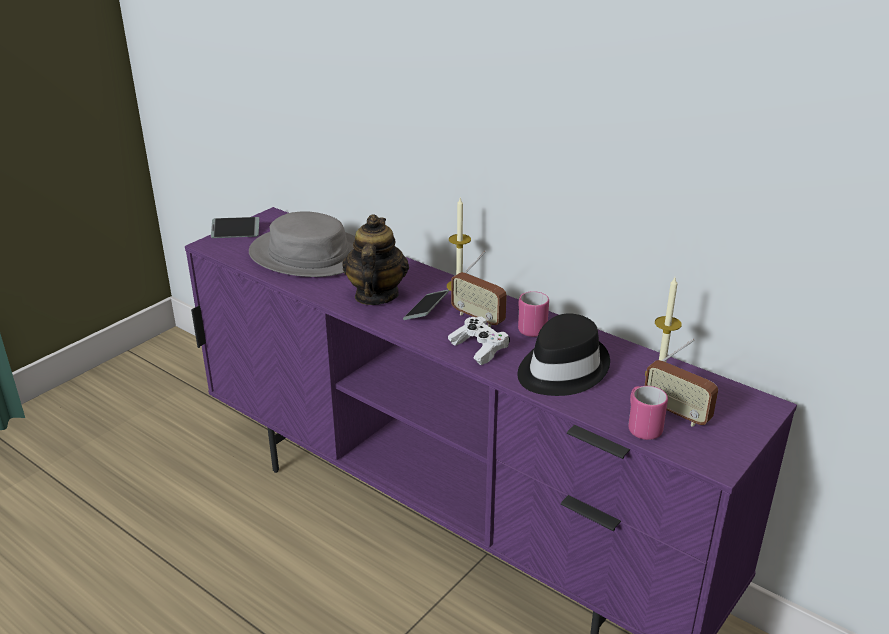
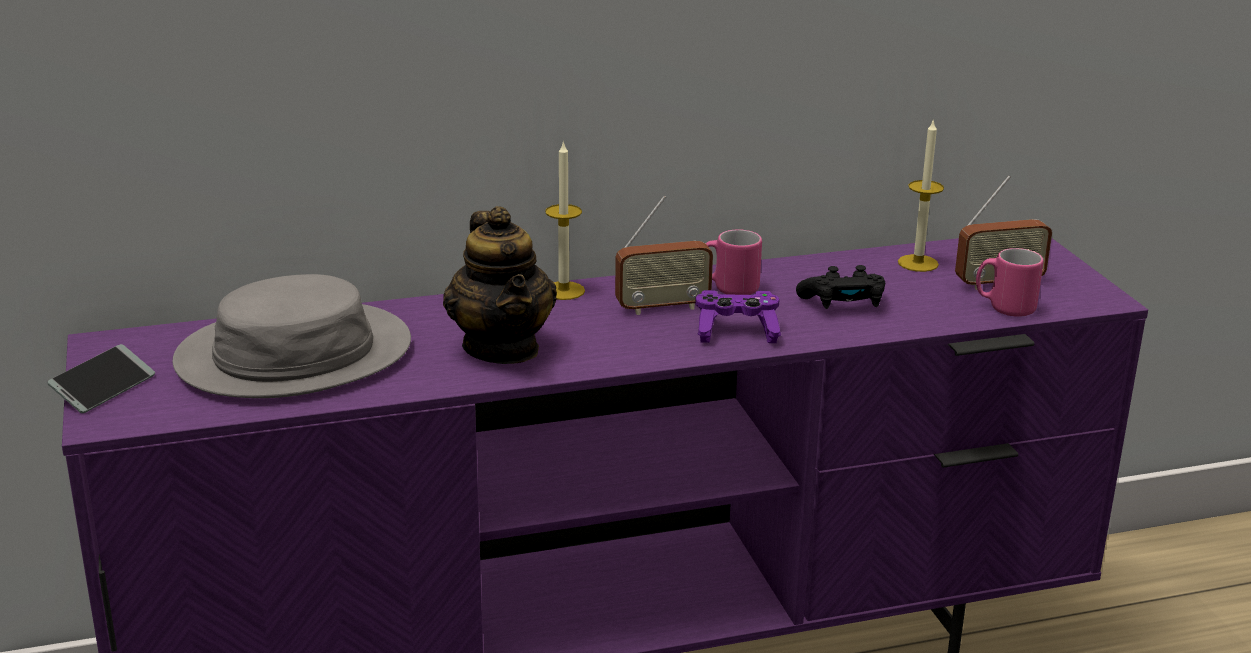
camera: 55 degrees left, 5 degrees down
teapot [342,214,409,305] -> teapot turned 150 degrees counterclockwise [443,206,557,364]
phone [403,290,449,320] -> none
white game controller [448,317,510,365] -> purple game controller [695,290,781,343]
black hat [518,313,610,396] -> black game controller [796,265,885,309]

